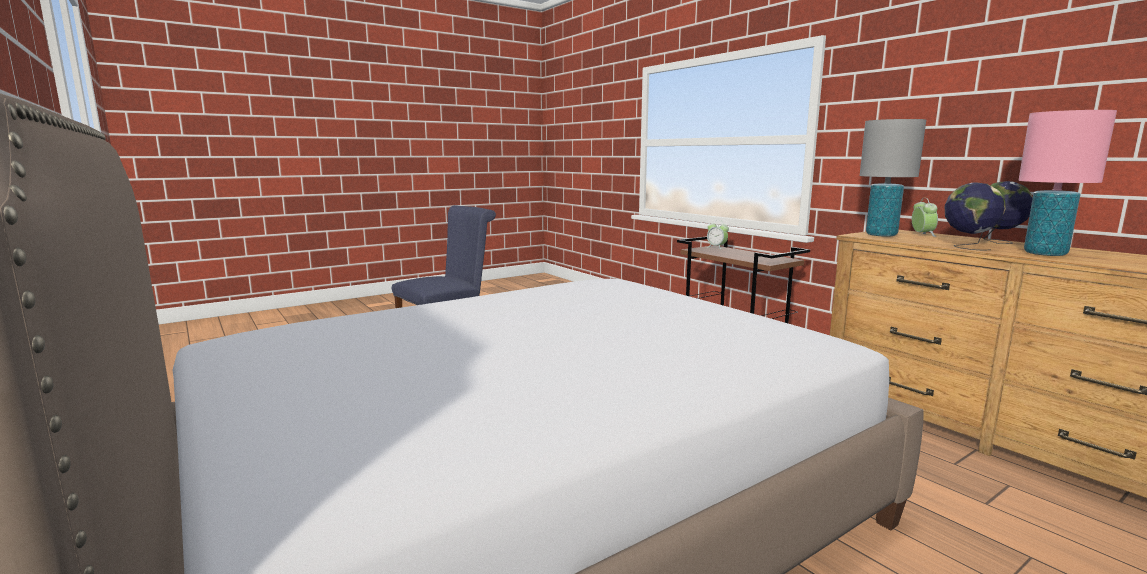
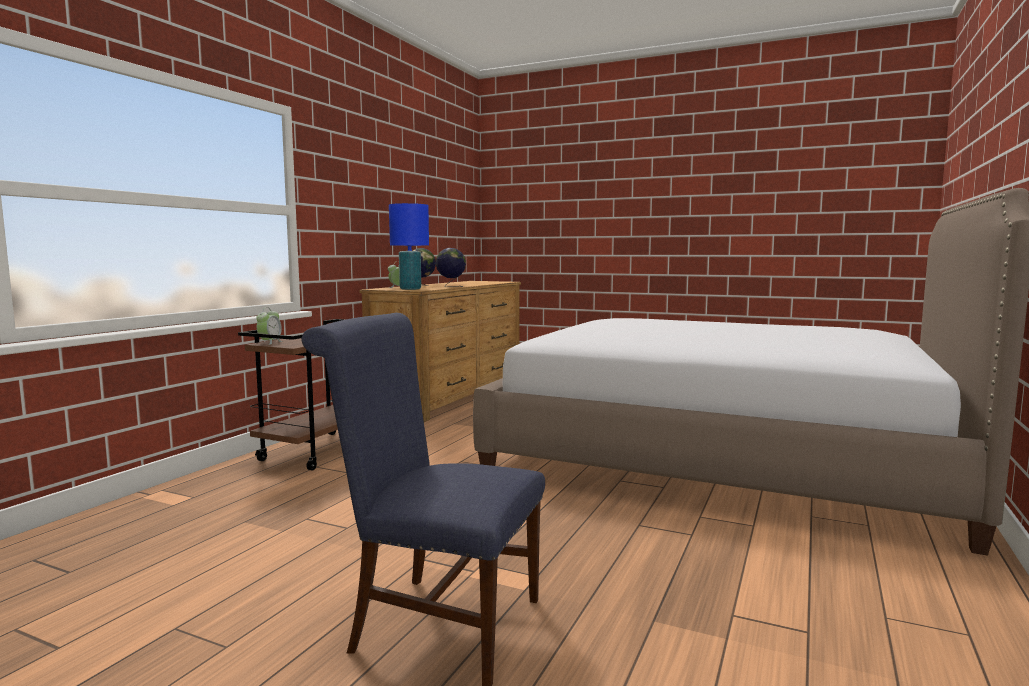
camera: 120 degrees left, 5 degrees down
grey table lamp [860,119,926,237] -> blue table lamp [389,203,429,290]
pink table lamp [1018,110,1117,256] -> none

